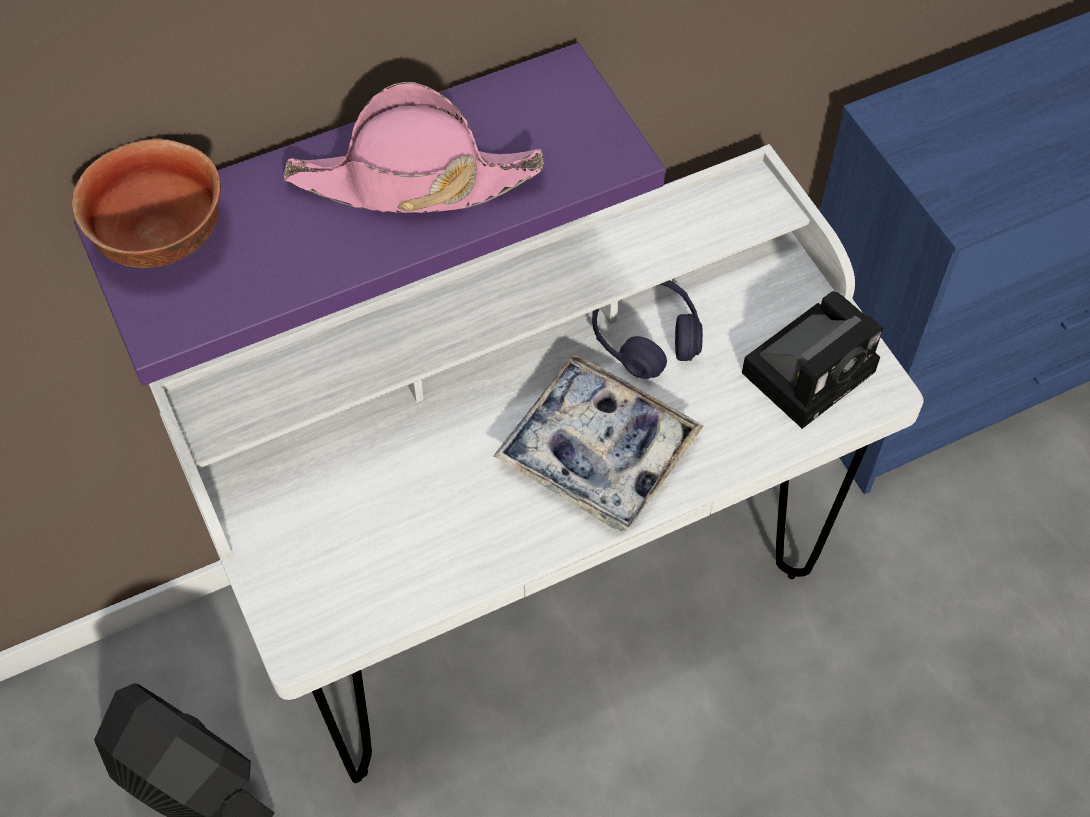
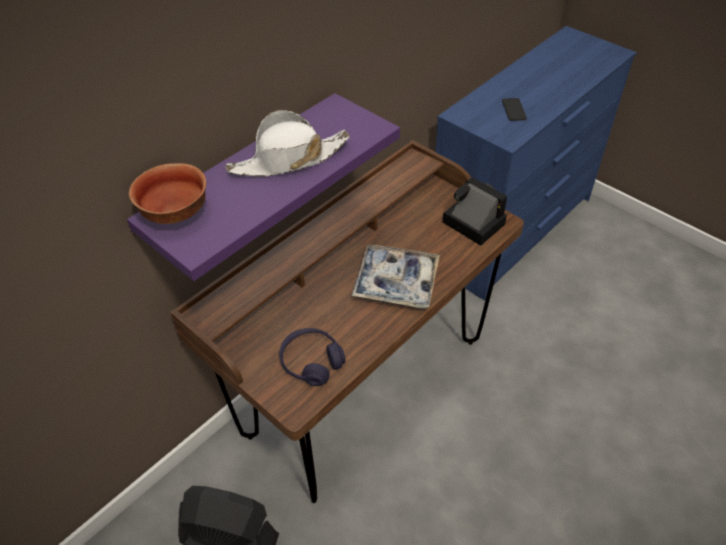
camera: 20 degrees left, 10 degrees down
white desk [149,144,924,783] -> brown desk [170,140,524,503]
pink hat [284,82,544,213] -> white hat [225,110,350,177]
purple headphones [592,280,703,379] -> purple headphones moved to [279,328,346,386]
camera [742,291,883,429] -> camera turned 75 degrees counterclockwise [442,177,507,246]
none -> phone [502,98,527,121]

